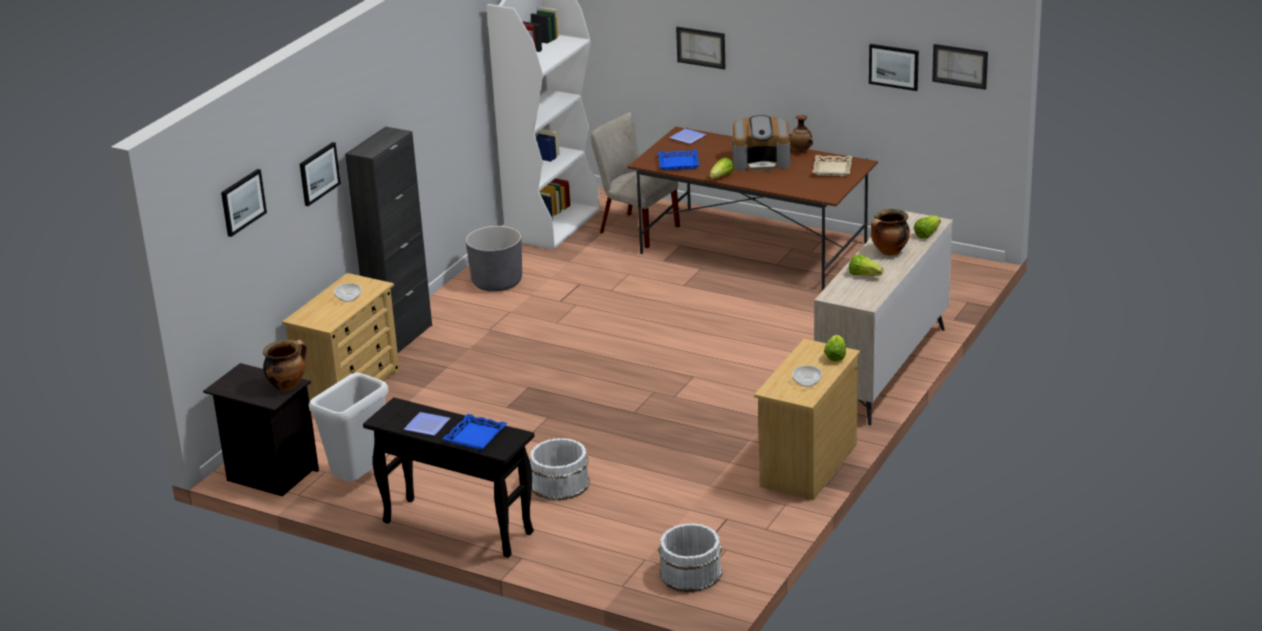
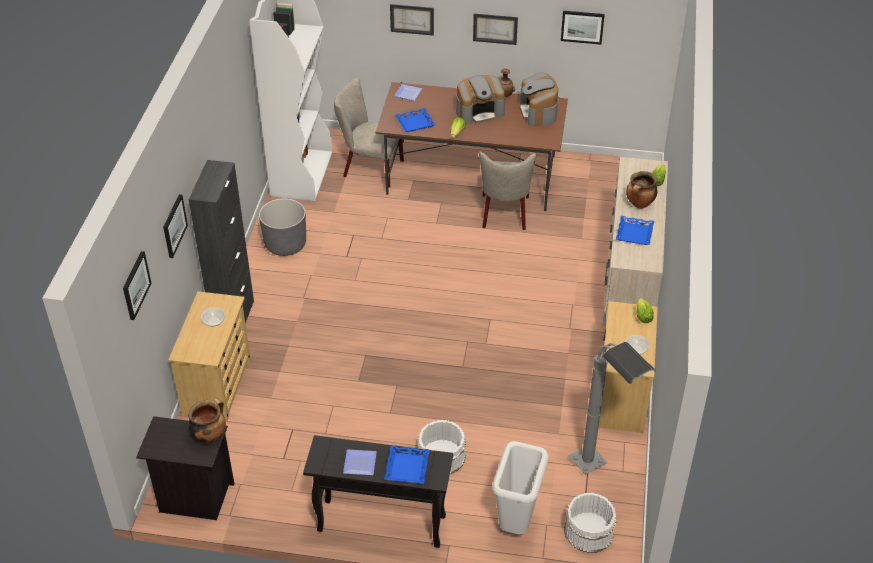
camera: 20 degrees left, 15 degrees up
white trash can [309,373,389,481] -> white trash can moved to [492,441,549,534]
beige tray [812,155,852,176] -> coffee machine [519,72,558,127]
lettuce [849,255,884,276] -> blue tray [616,216,654,245]
picture [932,44,988,90] -> picture moved to [473,14,518,45]
none -> beige chair [479,151,536,230]
none -> grey floor lamp [568,342,656,475]

